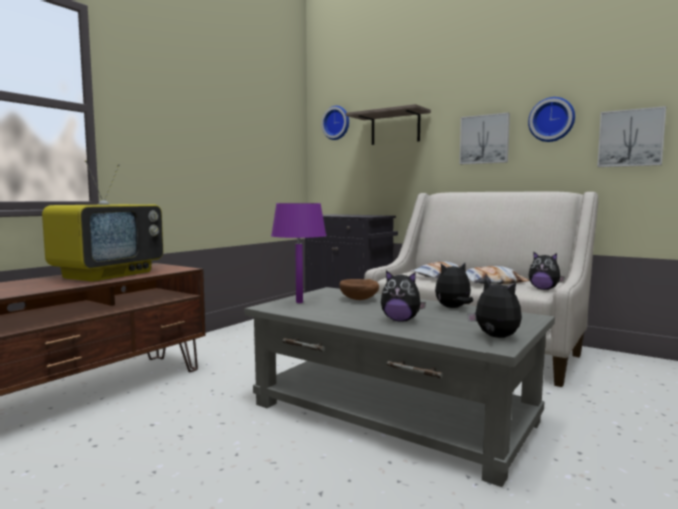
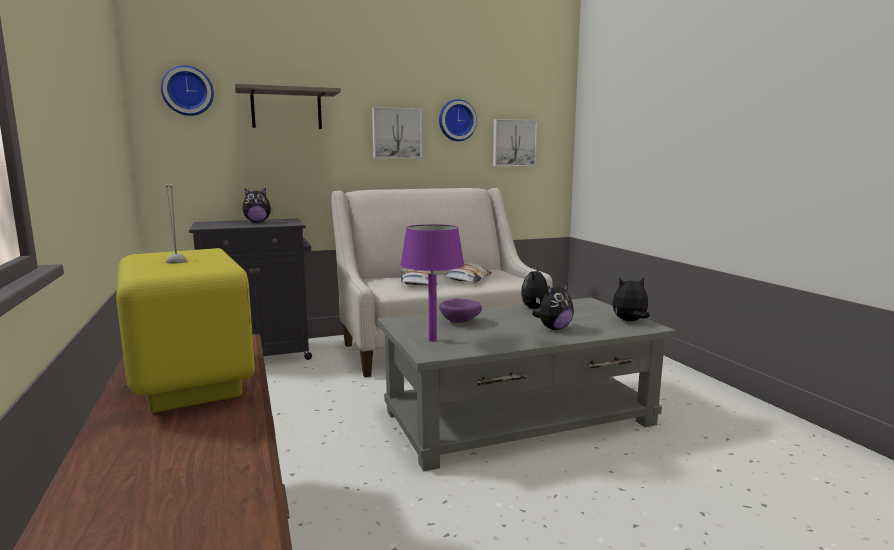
camera: 55 degrees left, 5 degrees up
brown bowl [340,279,379,300] -> purple bowl [439,298,482,323]
plush toy [529,251,565,290] -> plush toy moved to [242,188,273,222]

